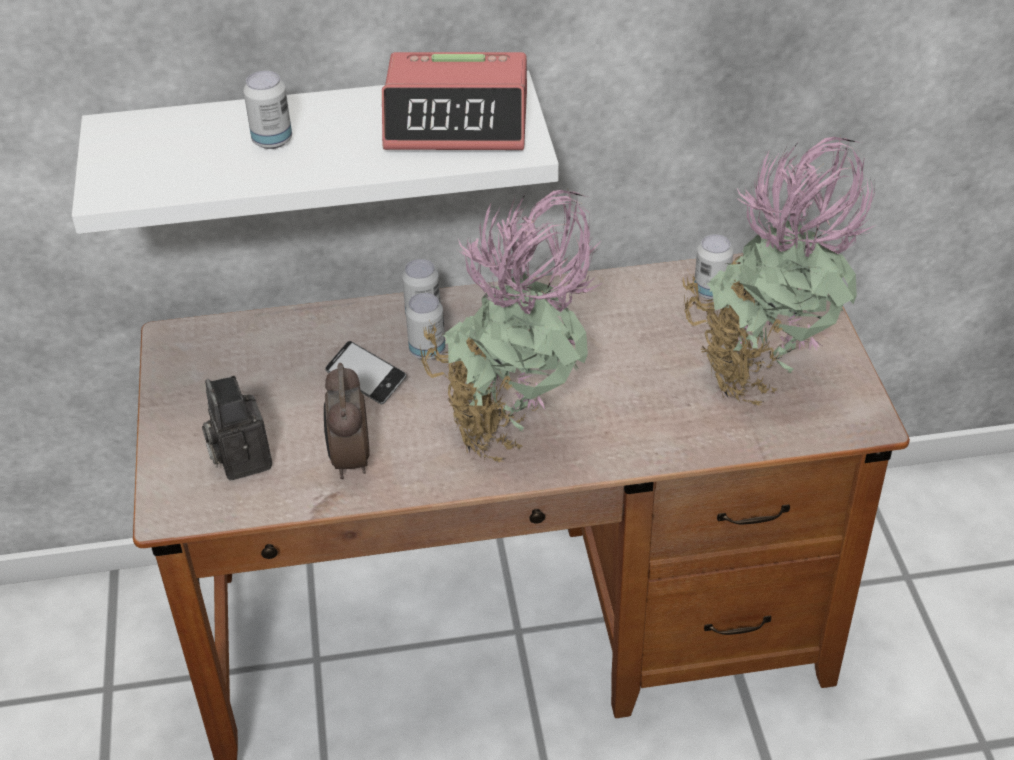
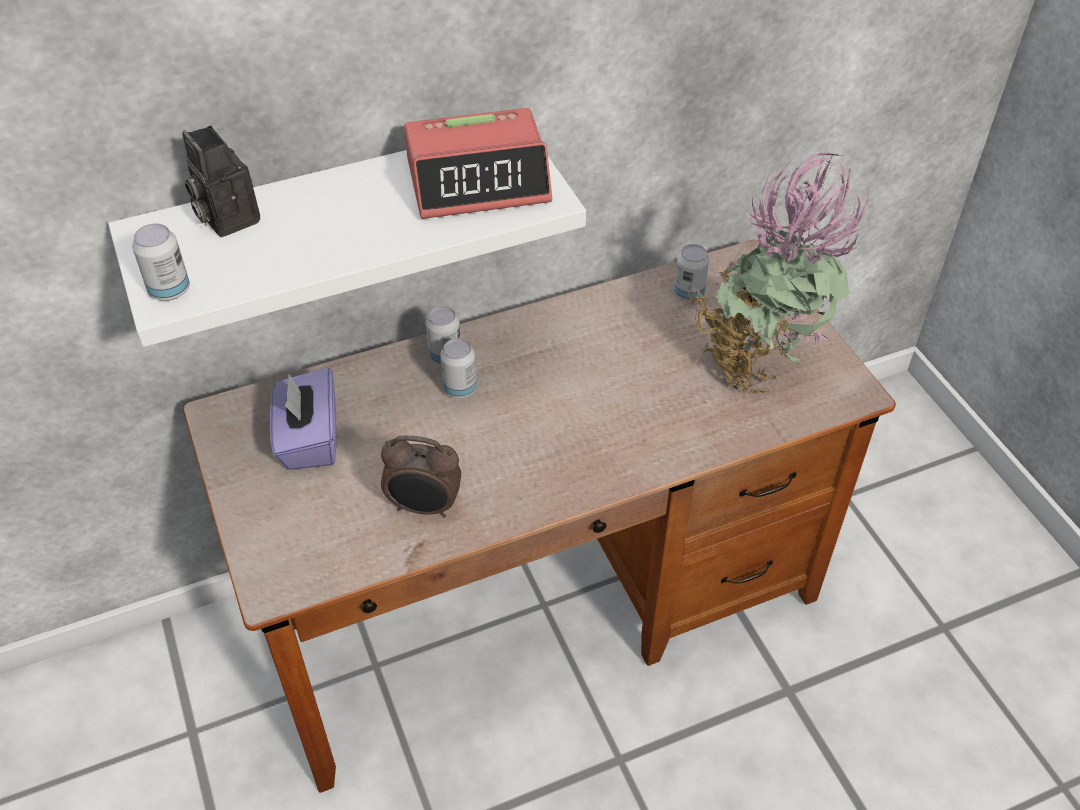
camera: 15 degrees left, 5 degrees up
camera [202,376,272,480] -> camera moved to [182,126,260,237]
can [243,71,292,149] -> can moved to [132,223,190,301]
alarm clock [324,363,370,479] -> alarm clock turned 60 degrees counterclockwise [381,435,461,517]
phone [325,341,406,404] -> none
potted plant [420,190,602,462] -> none
none -> purple tissue box [270,367,337,470]

